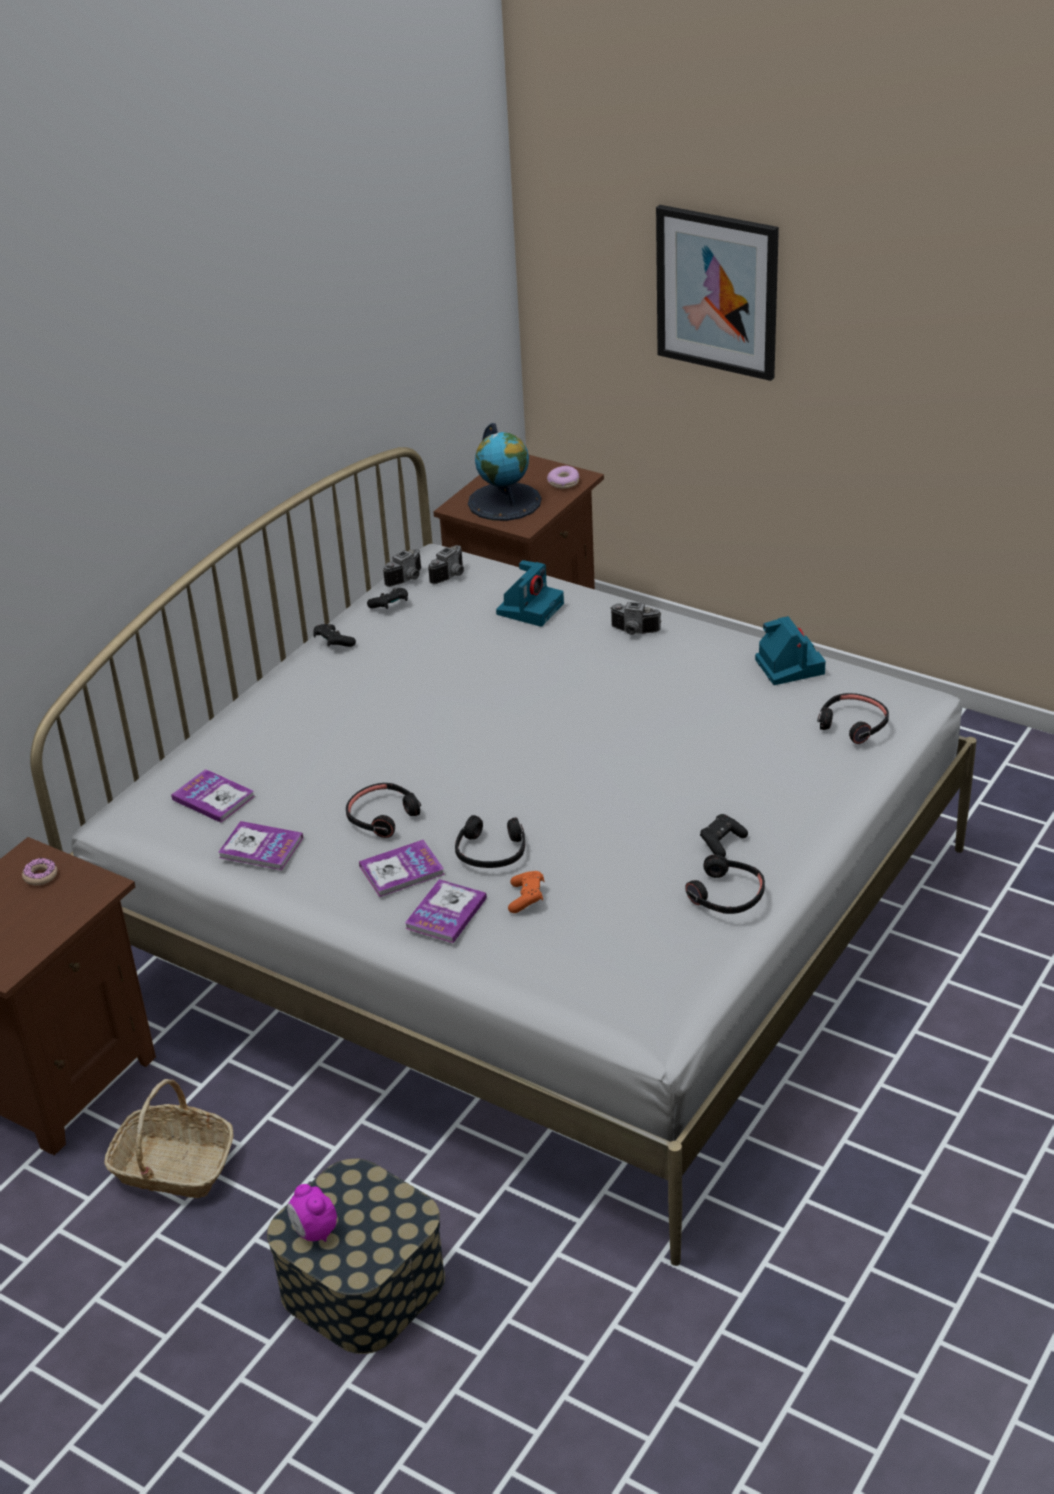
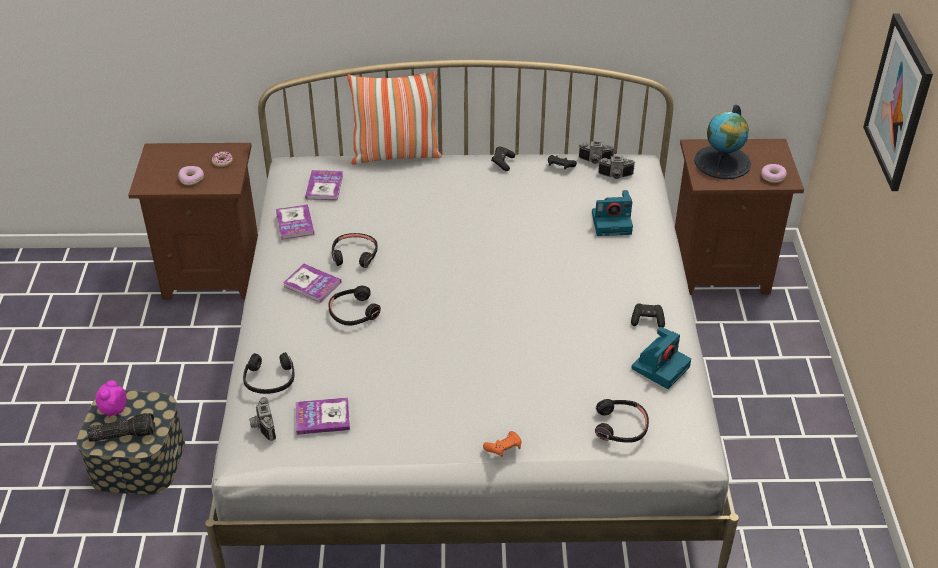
camera: 55 degrees right, 5 degrees up
basket [104,1079,234,1198] -> none
book [405,879,487,943] -> book moved to [296,397,350,435]
orange game controller [508,871,545,913] -> orange game controller moved to [483,431,521,457]
camera [610,602,661,635] -> camera moved to [249,397,276,441]
black headphones [685,854,765,914] -> black headphones moved to [243,352,294,394]
black game controller [700,814,748,857] -> black game controller moved to [631,303,665,328]
none -> flashlight [87,413,156,442]
none -> donut [178,166,204,185]
none -> pillow [347,71,442,165]

